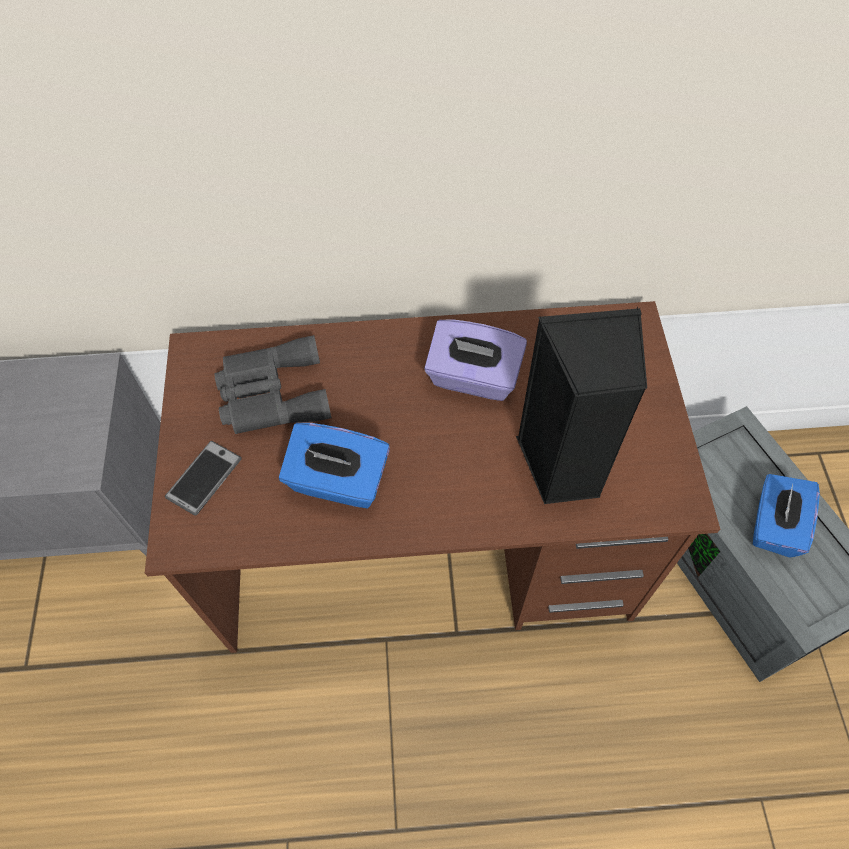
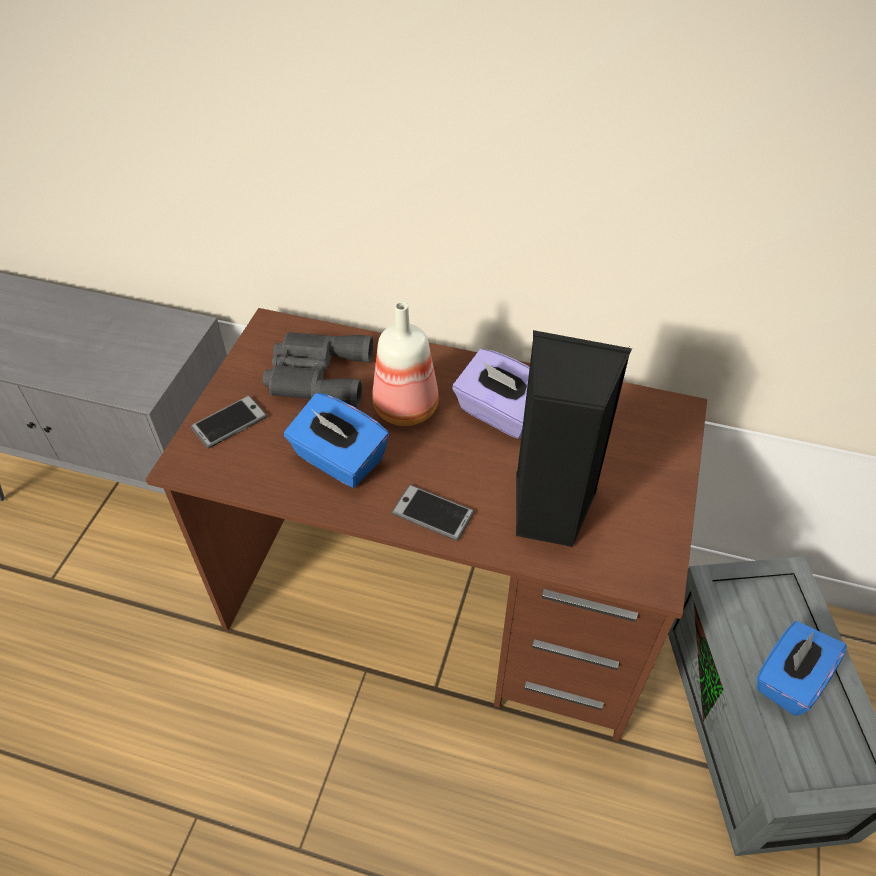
camera: 20 degrees right, 10 degrees down
none -> bottle [372,302,439,426]
none -> phone [391,485,474,541]

